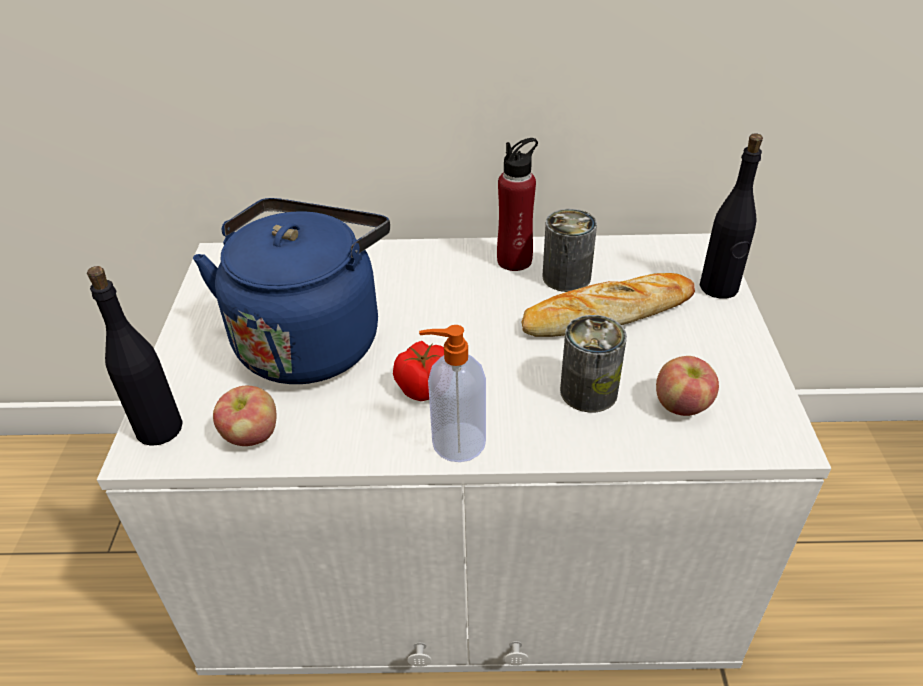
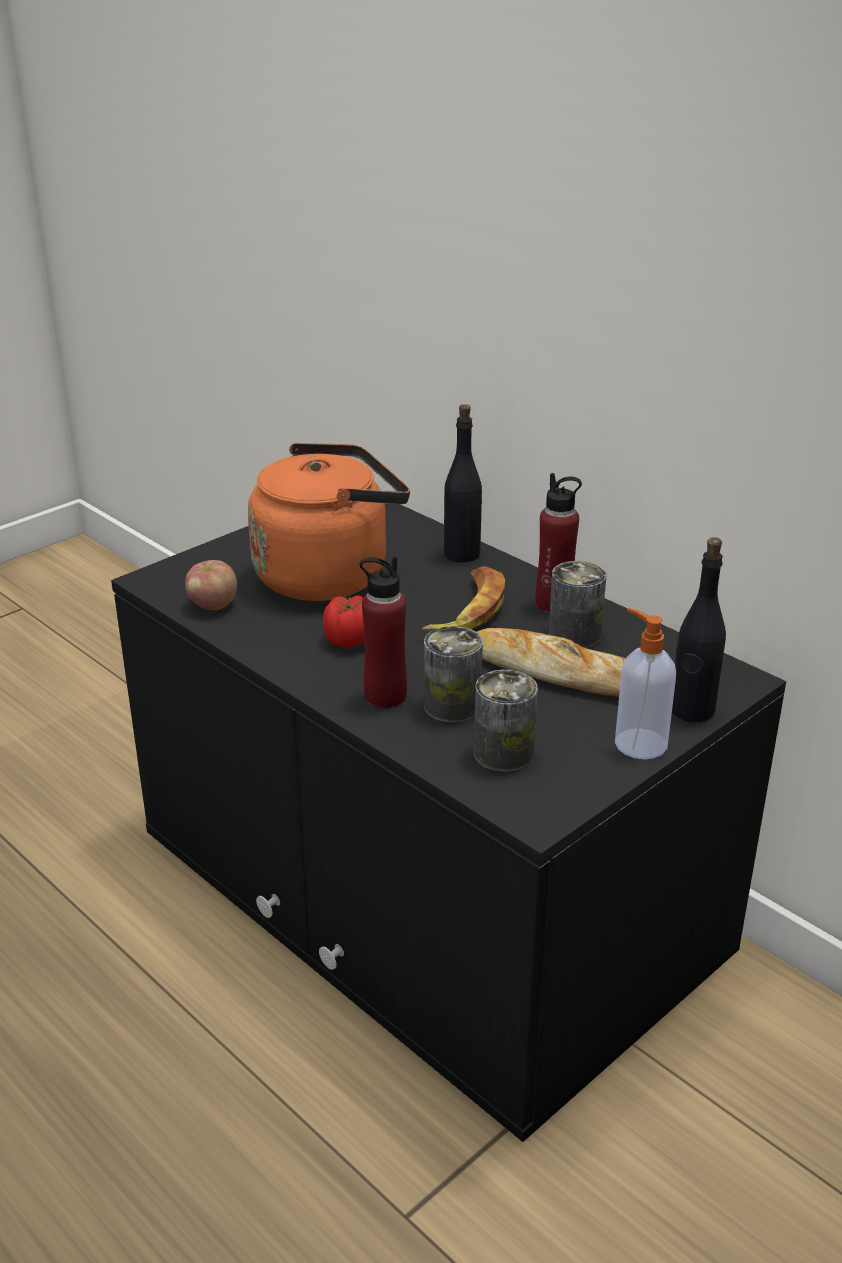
camera: 45 degrees right, 10 degrees down
black bottle [87,266,183,446] -> black bottle moved to [444,404,482,562]
white cabinet [97,233,831,675] -> black cabinet [111,503,786,1142]
blue kettle [193,198,390,384] -> orange kettle [248,443,410,601]
soap dispenser [419,325,486,462] -> soap dispenser moved to [615,608,676,759]
apple [656,356,719,416] -> can [474,670,538,772]
none -> red bottle [360,556,407,708]
none -> banana [422,566,505,632]

